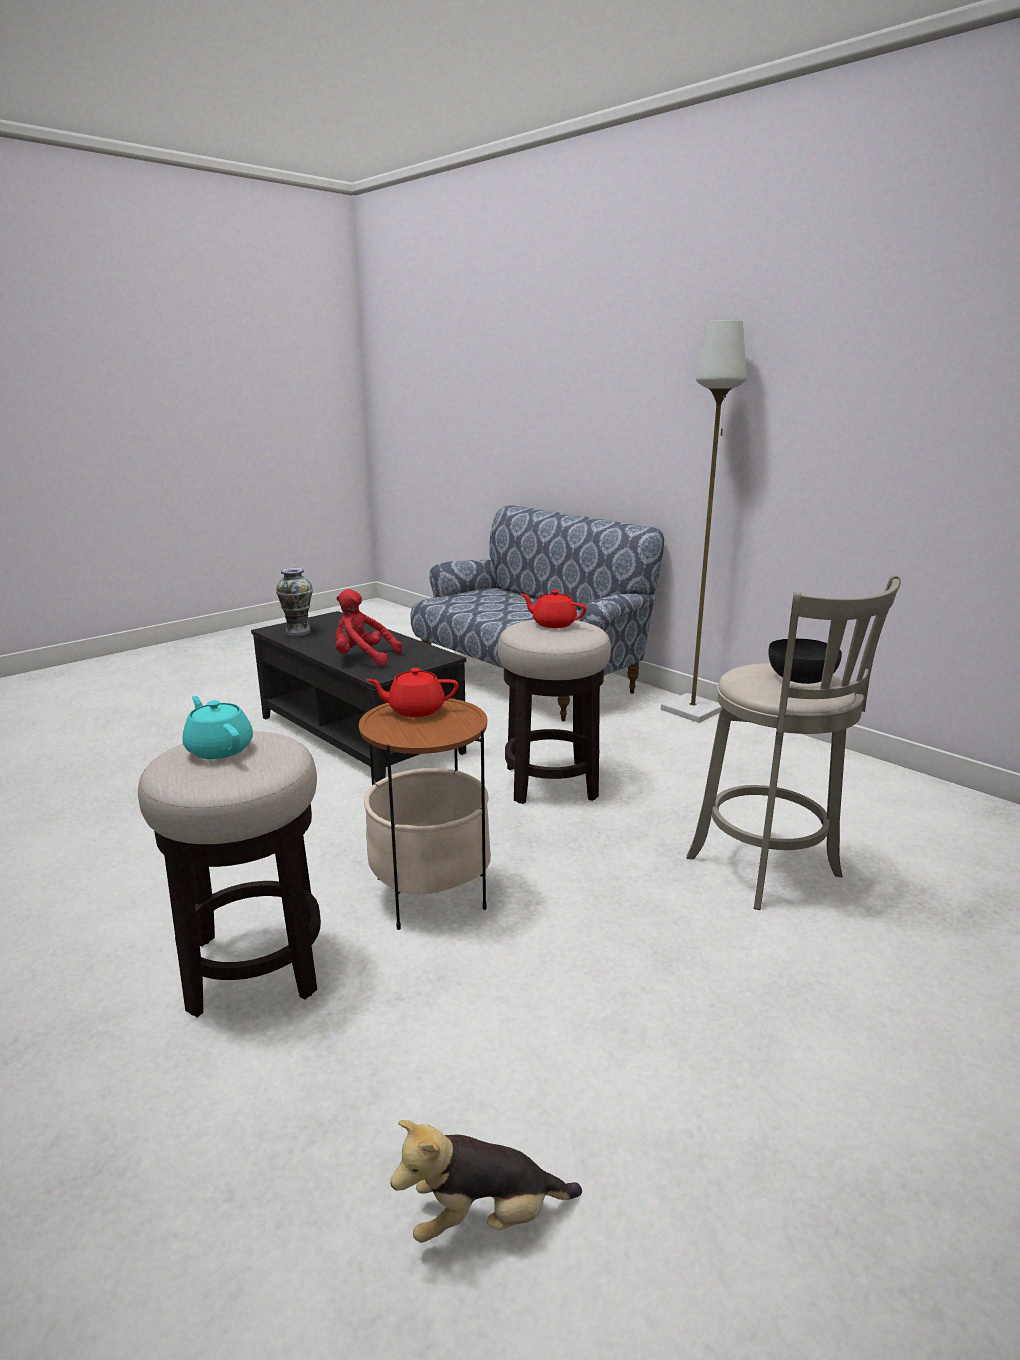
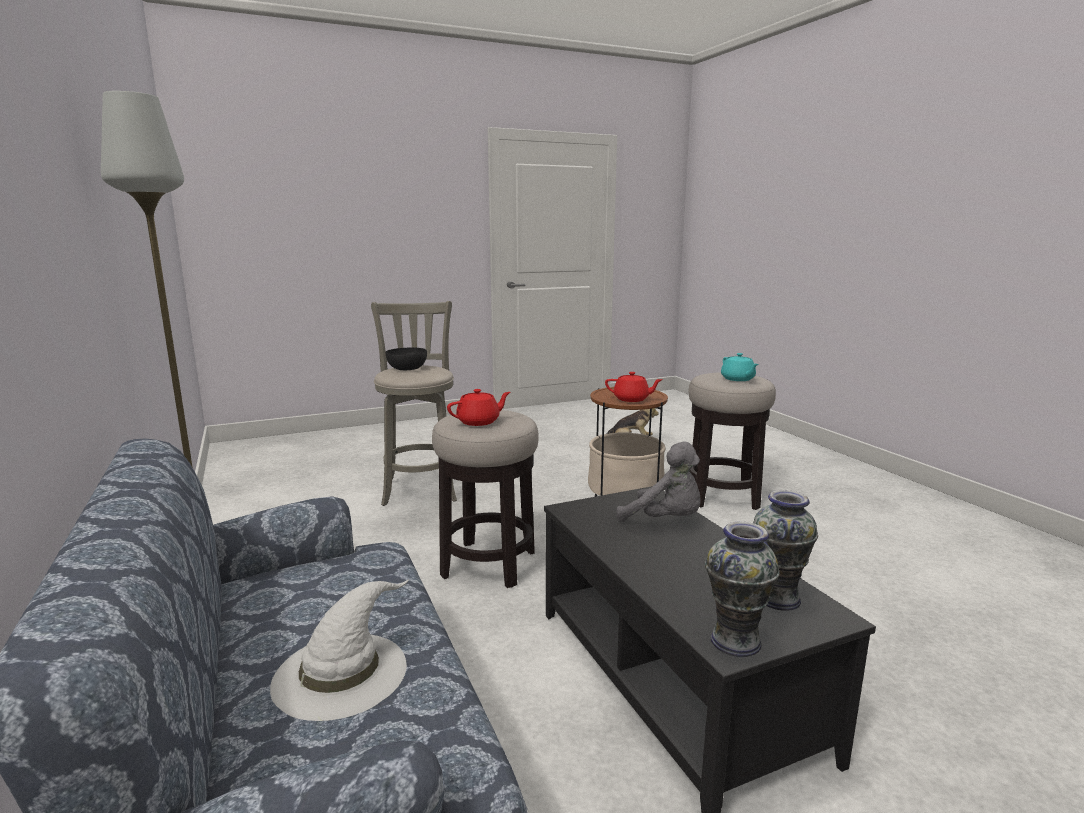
camera: 160 degrees left, 5 degrees down
red plush toy [335,589,402,666] -> grey plush toy [616,441,700,522]
red teapot [521,590,587,628] -> red teapot turned 75 degrees counterclockwise [447,389,511,426]
none -> white hat [270,579,409,721]
none -> vase [705,522,780,657]

